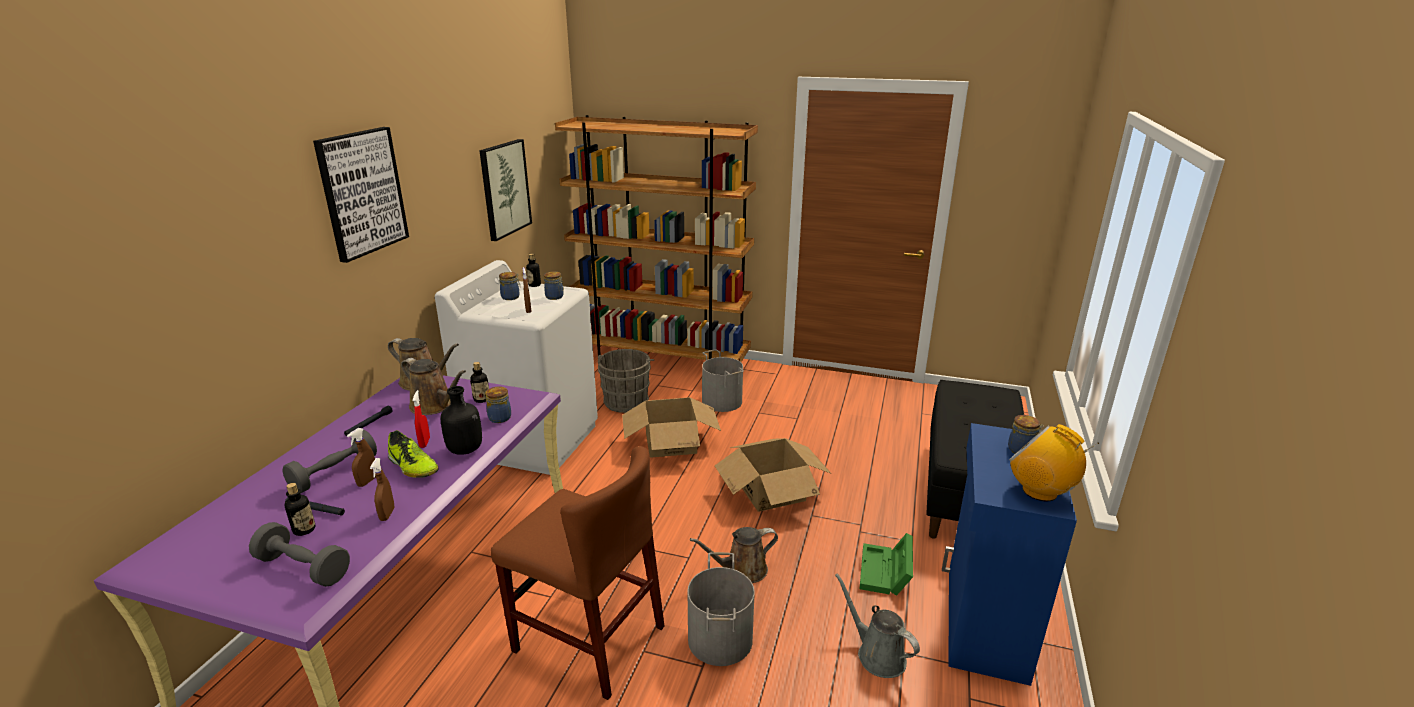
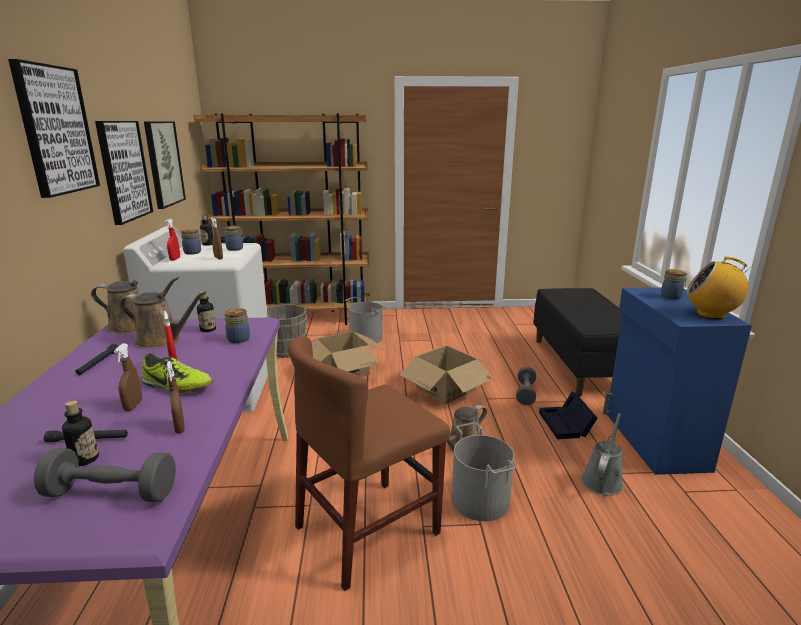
camera: 20 degrees left, 5 degrees down
grey dumbbell [282,430,377,494] -> grey dumbbell moved to [516,367,536,405]
black bottle [441,386,482,455] -> none
brown chair [491,446,664,700] -> brown chair turned 135 degrees clockwise [288,336,450,591]
grey watering can [835,573,920,678] -> grey watering can turned 90 degrees clockwise [581,413,624,496]
green storage box [860,533,913,595] -> black storage box [539,392,598,439]
none -> picture [95,121,153,225]
none -> red spray bottle [165,219,180,261]

